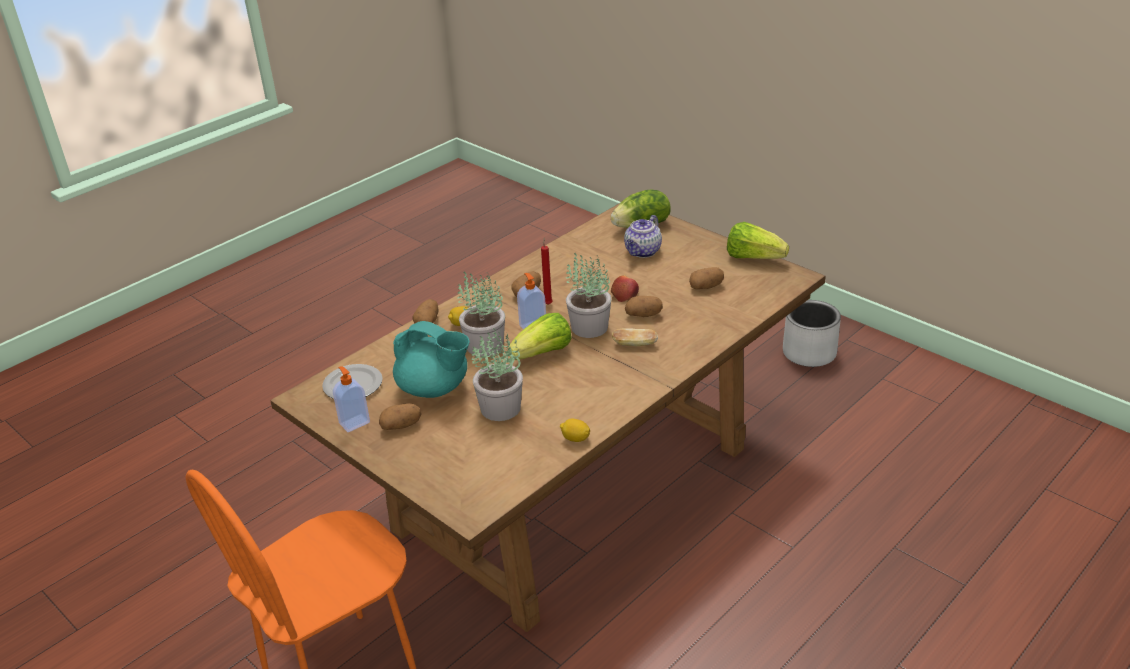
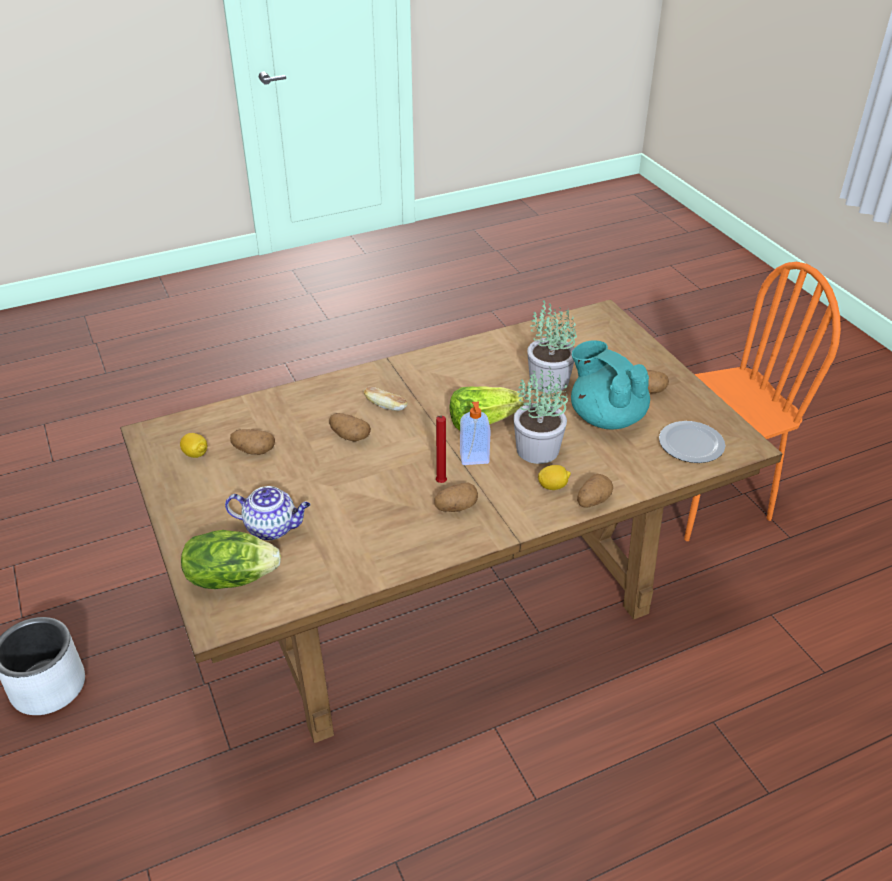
camera: 160 degrees left, 5 degrees up
soap dispenser [333,366,370,432] -> none
lemon [560,419,590,442] -> lemon moved to [180,433,207,458]
potted plant [566,252,611,338] -> none
apple [611,275,639,302] -> none
teapot [624,215,662,258] -> teapot turned 45 degrees clockwise [225,486,310,540]
lettuce [727,222,789,259] -> none

